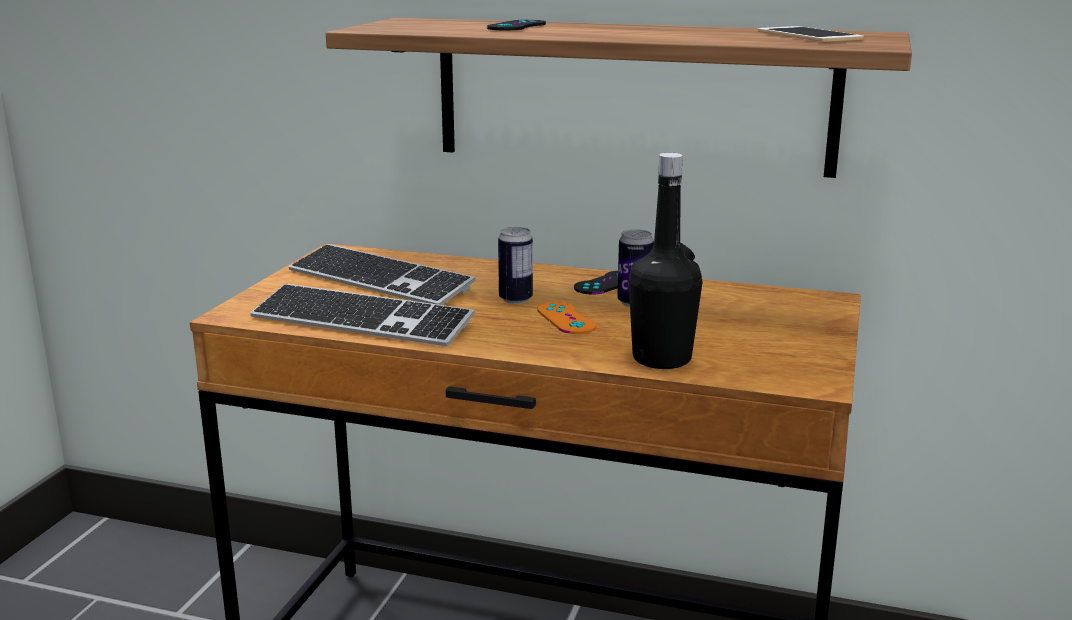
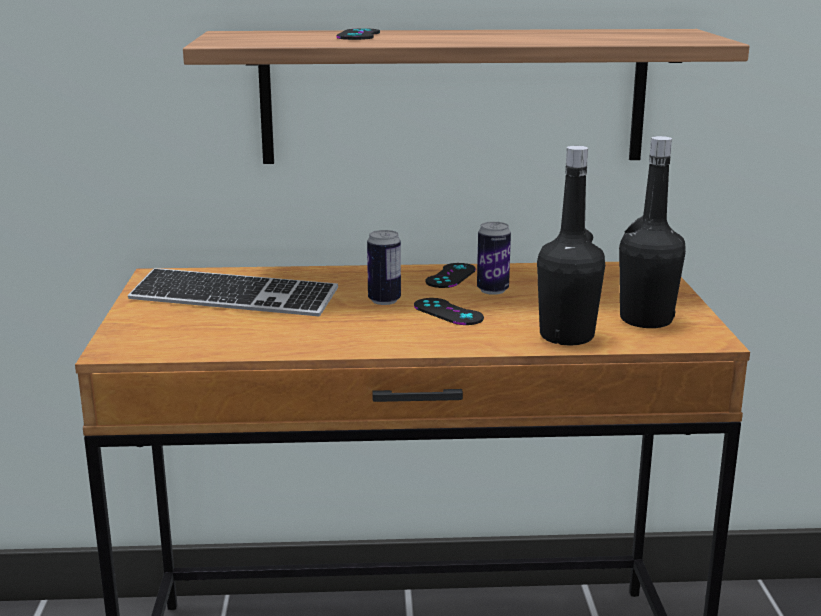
camera: 20 degrees left, 0 degrees up
keyboard [250,284,475,346] -> none
orange game controller [537,302,596,334] -> black game controller [414,298,484,325]
phone [758,26,864,42] -> none
none -> black bottle [619,136,686,328]

